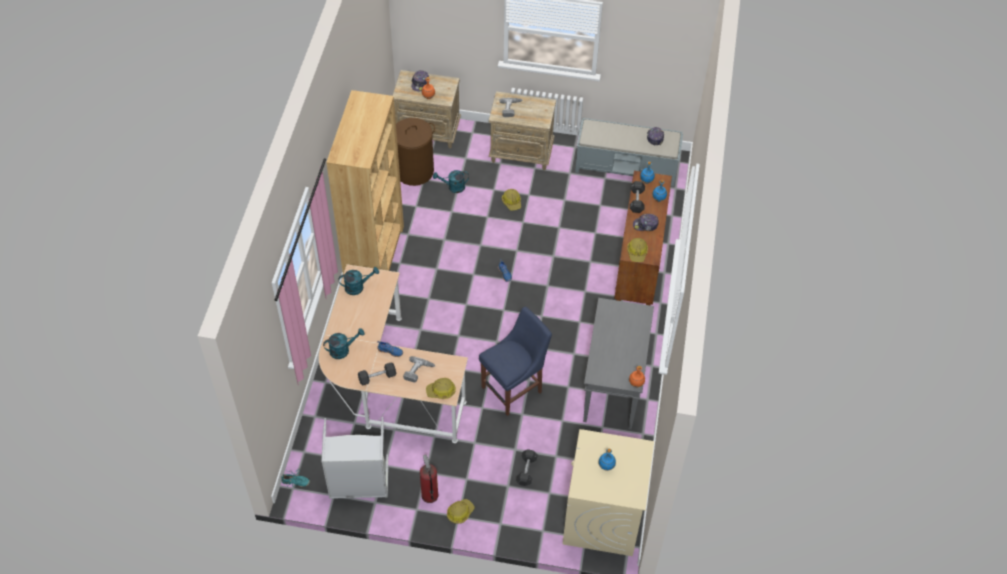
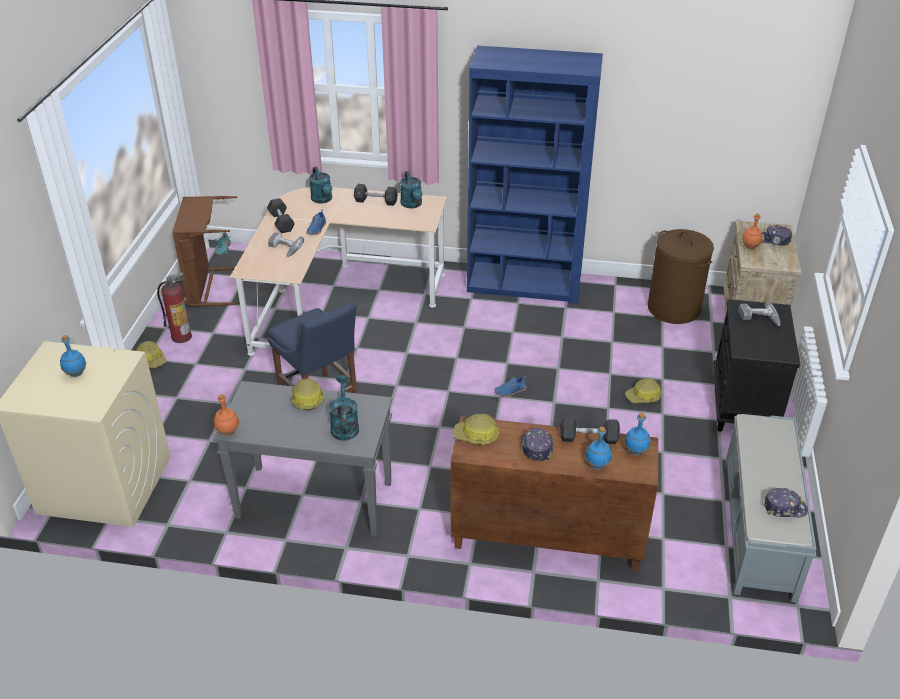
camera: 90 degrees right, 15 degrees down
grey laundry basket [321,417,389,499] -> brown laundry basket [172,196,240,307]
brown bookcase [326,90,404,274] -> blue bookcase [467,45,603,304]
hard hat [426,378,456,399] -> hard hat moved to [291,378,325,411]
turquoise watering can [433,170,469,193] -> turquoise watering can moved to [329,375,359,441]
beige nightstand [488,91,556,170] -> black nightstand [713,299,800,432]
grey dumbbell [516,449,538,486] -> grey dumbbell moved to [354,184,398,206]

